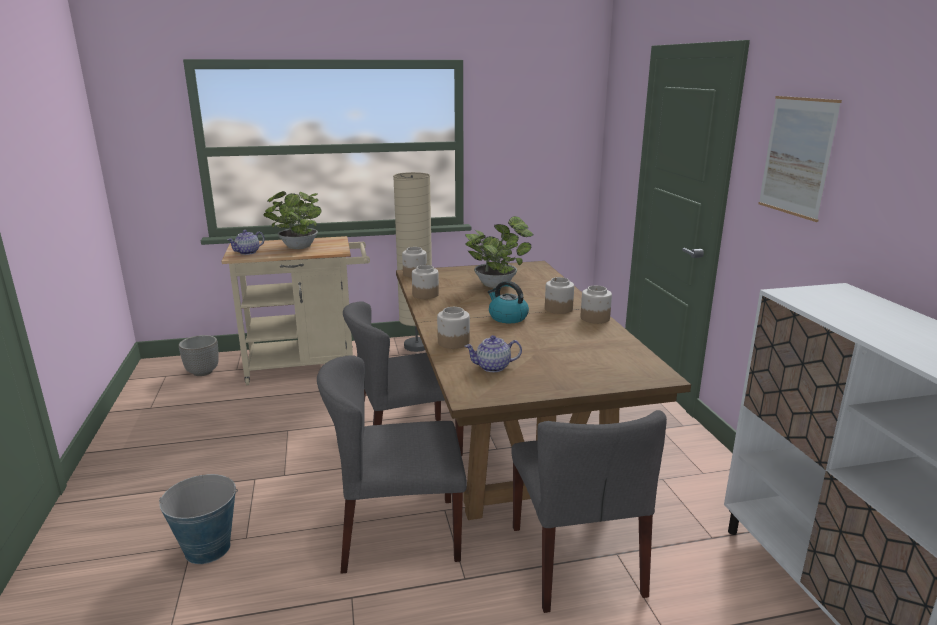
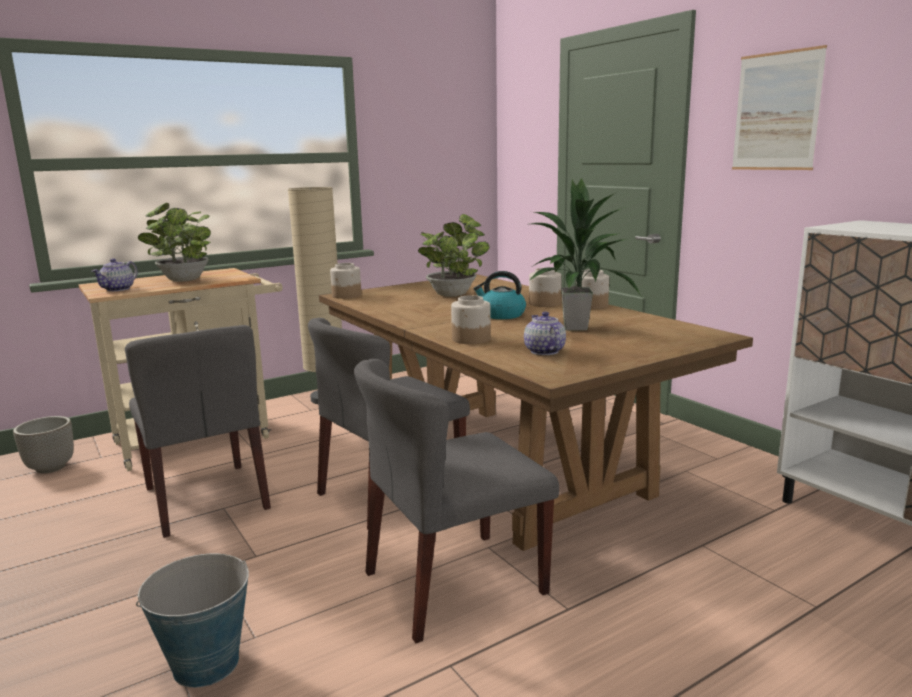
camera: 20 degrees left, 5 degrees down
jar [412,265,439,299] -> none
teapot [464,335,522,372] -> teapot turned 105 degrees clockwise [524,312,566,355]
grey chair [511,410,667,613] -> grey chair moved to [125,325,271,538]
none -> potted plant [529,178,642,330]

